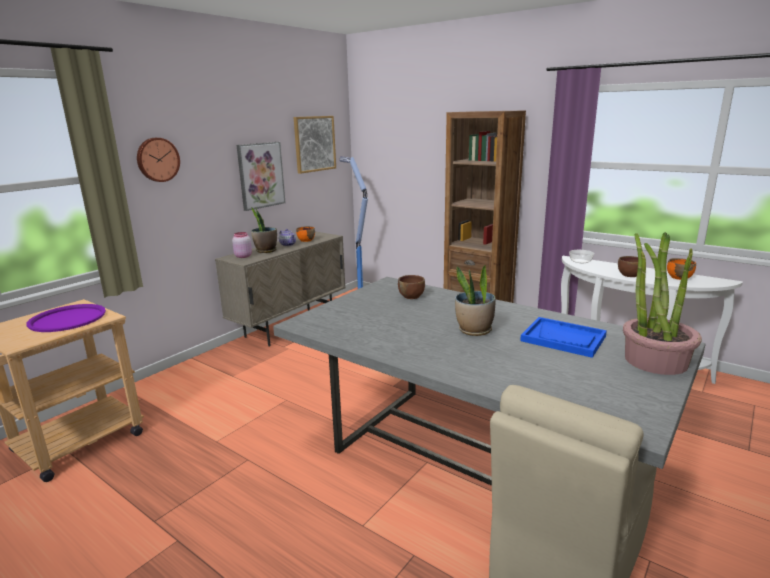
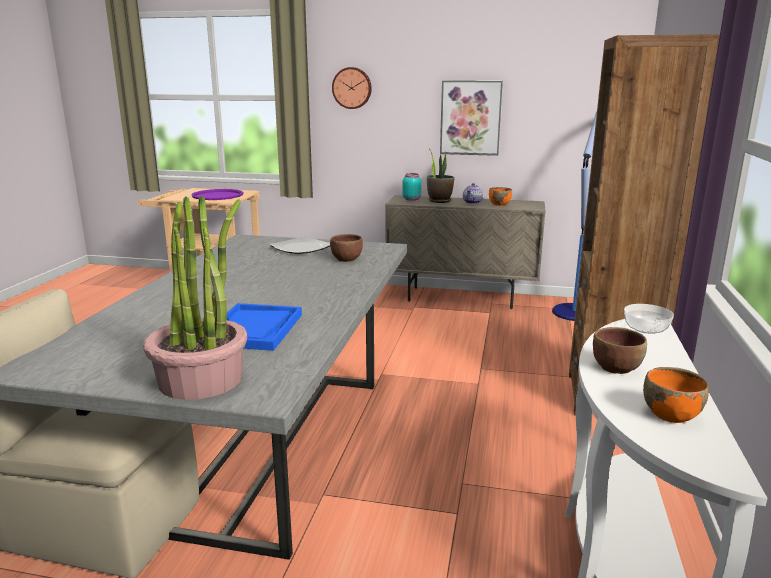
camera: 65 degrees right, 0 degrees up
pink jar [232,232,252,258] -> turquoise jar [402,173,421,201]
picture [294,116,336,174] -> none
potted plant [455,264,496,336] -> none
none -> plate [269,236,330,254]

